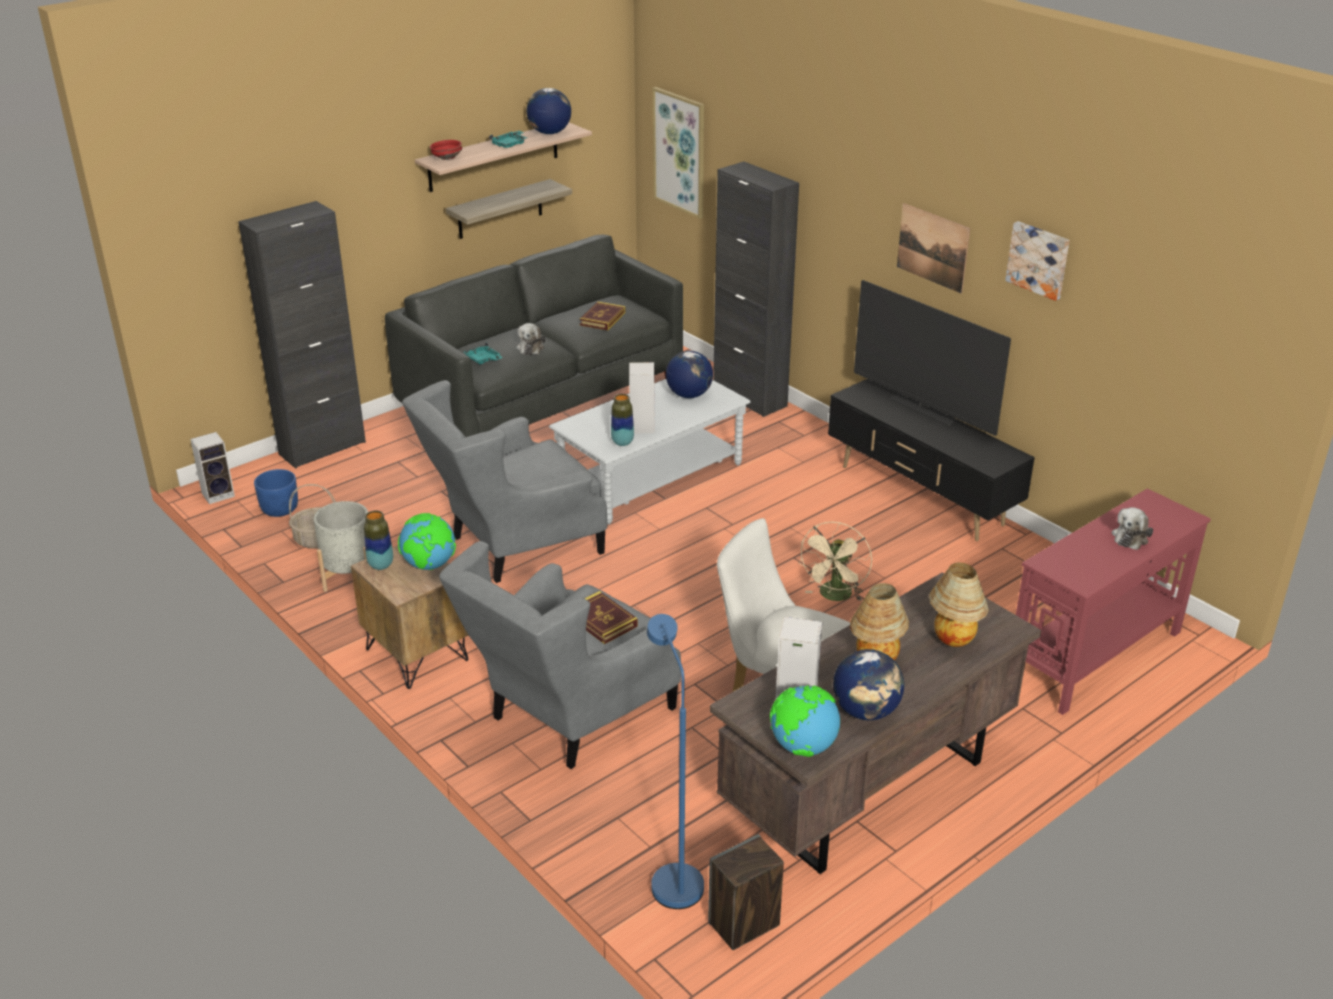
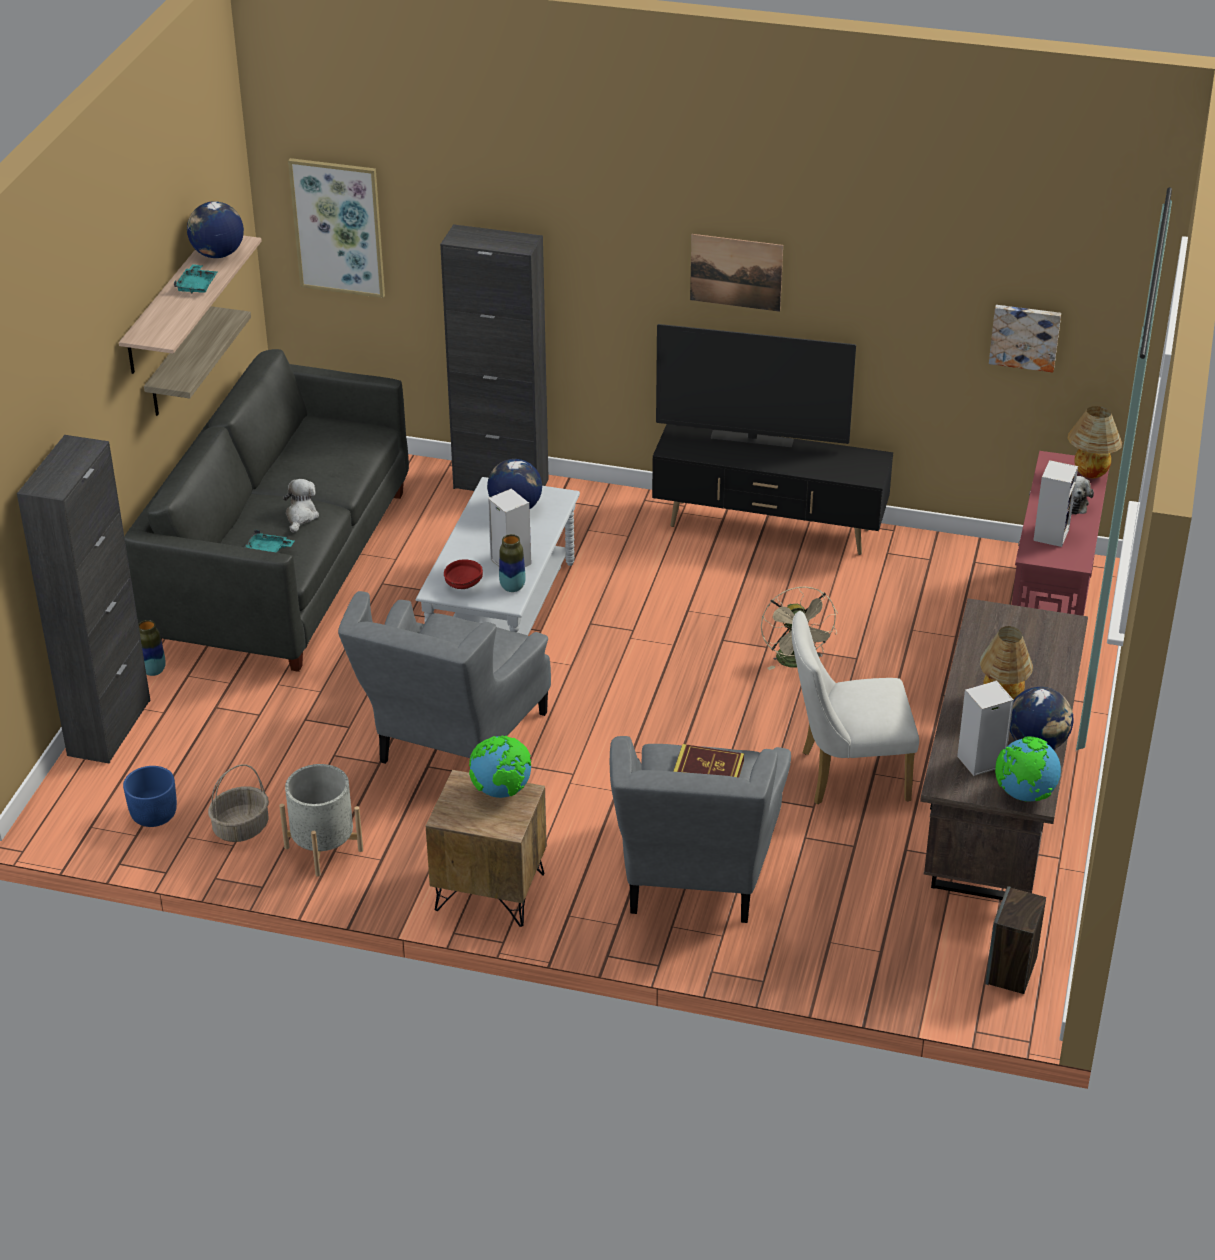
camera: 35 degrees left, 5 degrees up
speaker [190,432,235,504] -> speaker moved to [1033,460,1078,547]
vase [364,511,393,570] -> vase moved to [138,620,166,676]
red bowl [430,140,462,160] -> red bowl moved to [444,559,483,589]
plush toy [516,323,546,355] -> plush toy turned 135 degrees counterclockwise [283,479,319,533]
book [580,301,626,331] -> none
blue floor lamp [647,614,704,909] -> none
table lamp [929,562,989,647] -> table lamp moved to [1068,406,1122,478]
picture [1005,221,1070,301] -> picture moved to [989,305,1061,372]

